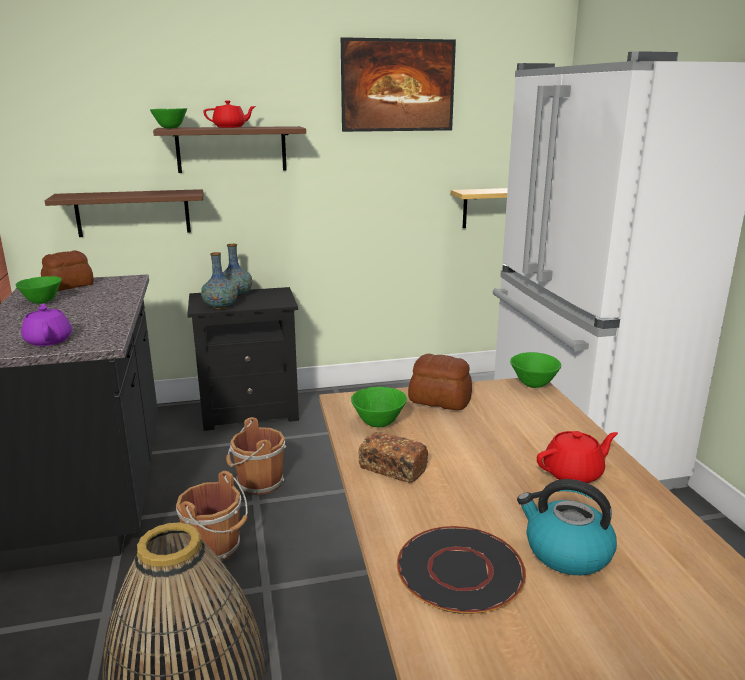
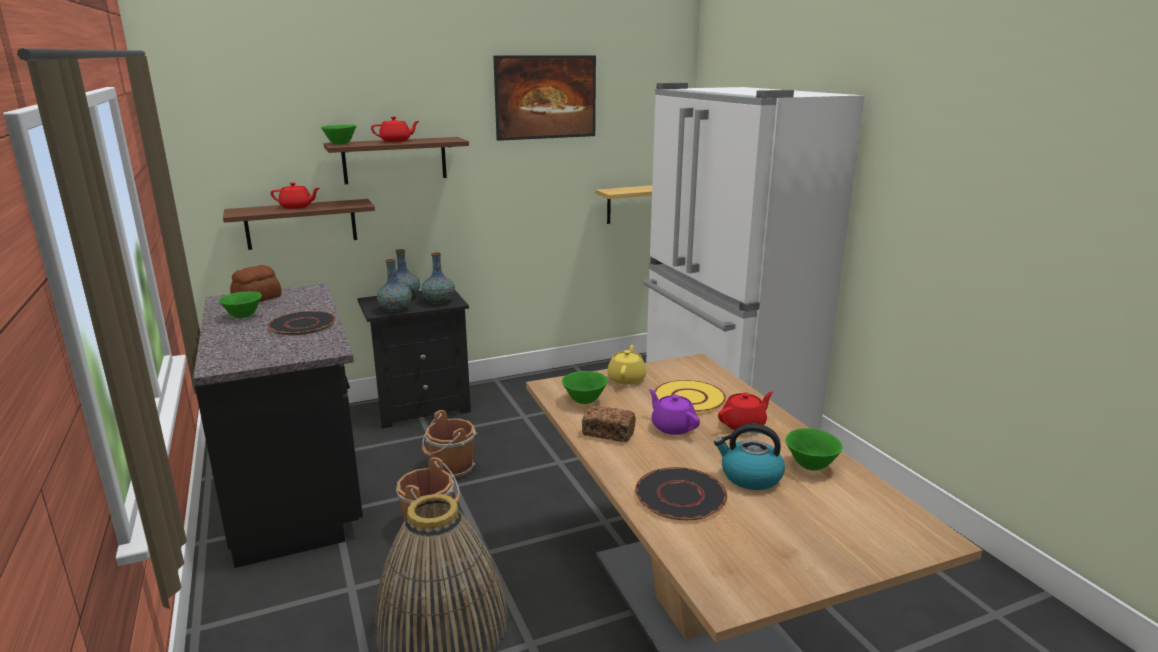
camera: 10 degrees left, 0 degrees up
purple teapot [21,304,72,346] -> purple teapot moved to [649,389,700,435]
bread [408,354,472,410] -> yellow teapot [607,345,646,385]
green bowl [510,352,561,388] -> green bowl moved to [785,428,843,471]
none -> black plate [268,311,336,335]
none -> red teapot [270,182,320,209]
none -> vase [421,252,455,304]
none -> yellow plate [654,380,726,413]

